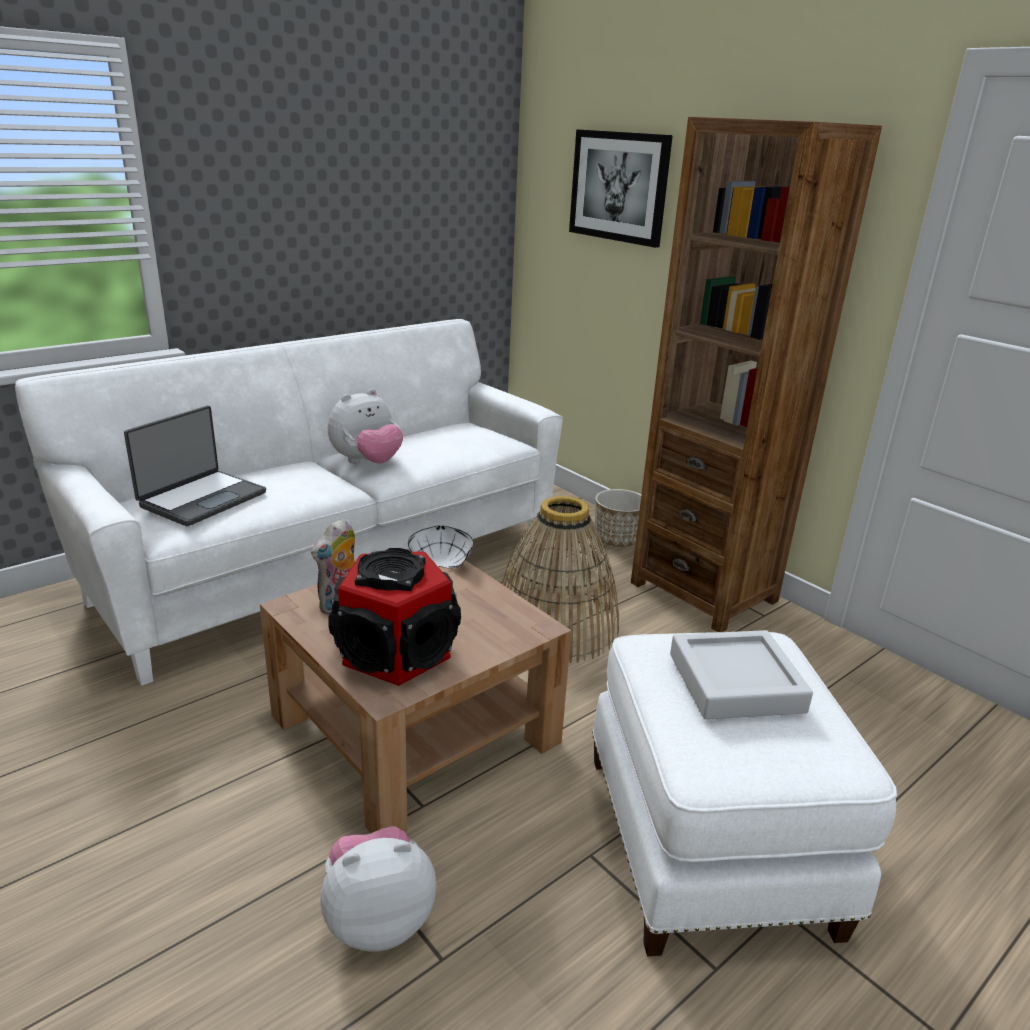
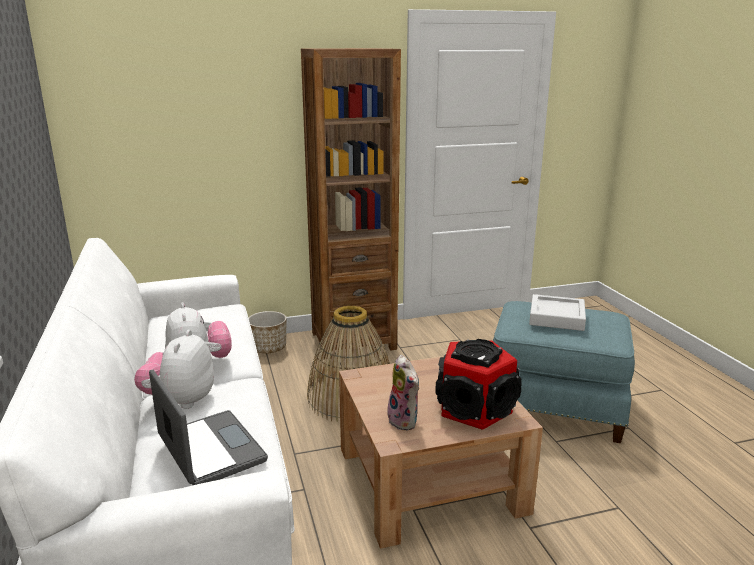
camera: 65 degrees left, 5 degrees down
plush toy [320,826,436,951] -> plush toy moved to [134,330,214,409]
white bowl [408,525,473,568] -> none
picture [569,129,673,248] -> none
white ottoman [592,632,897,956] -> blue ottoman [493,301,635,443]

